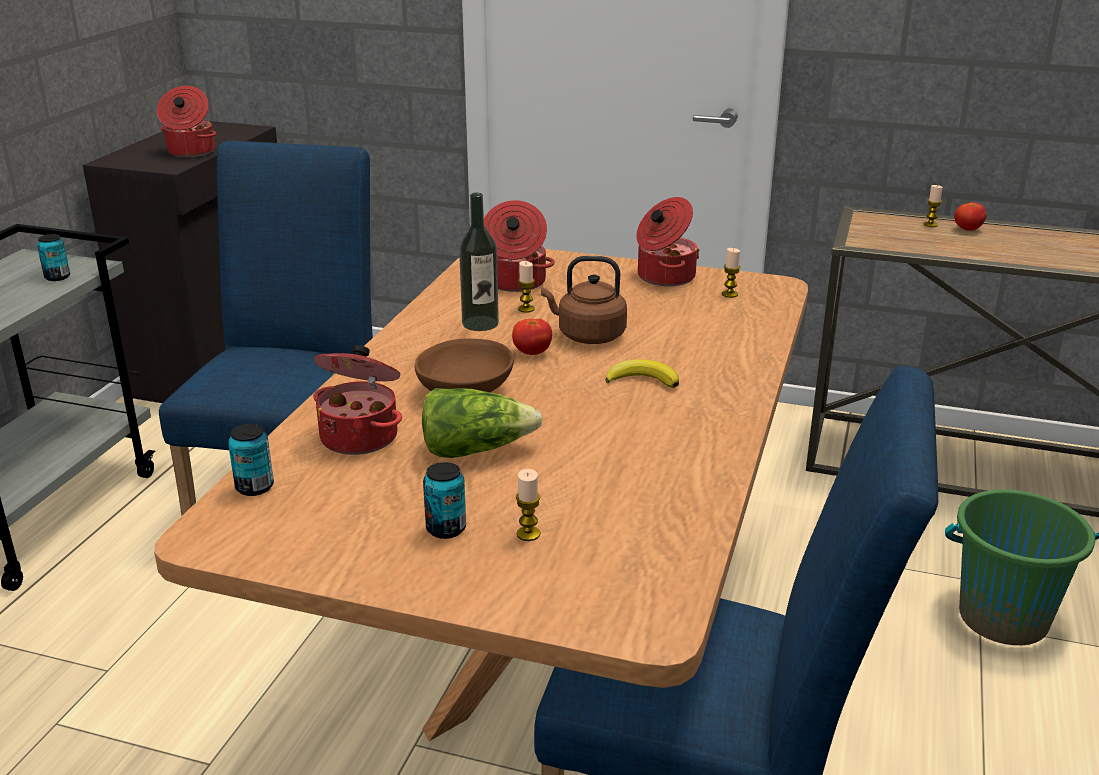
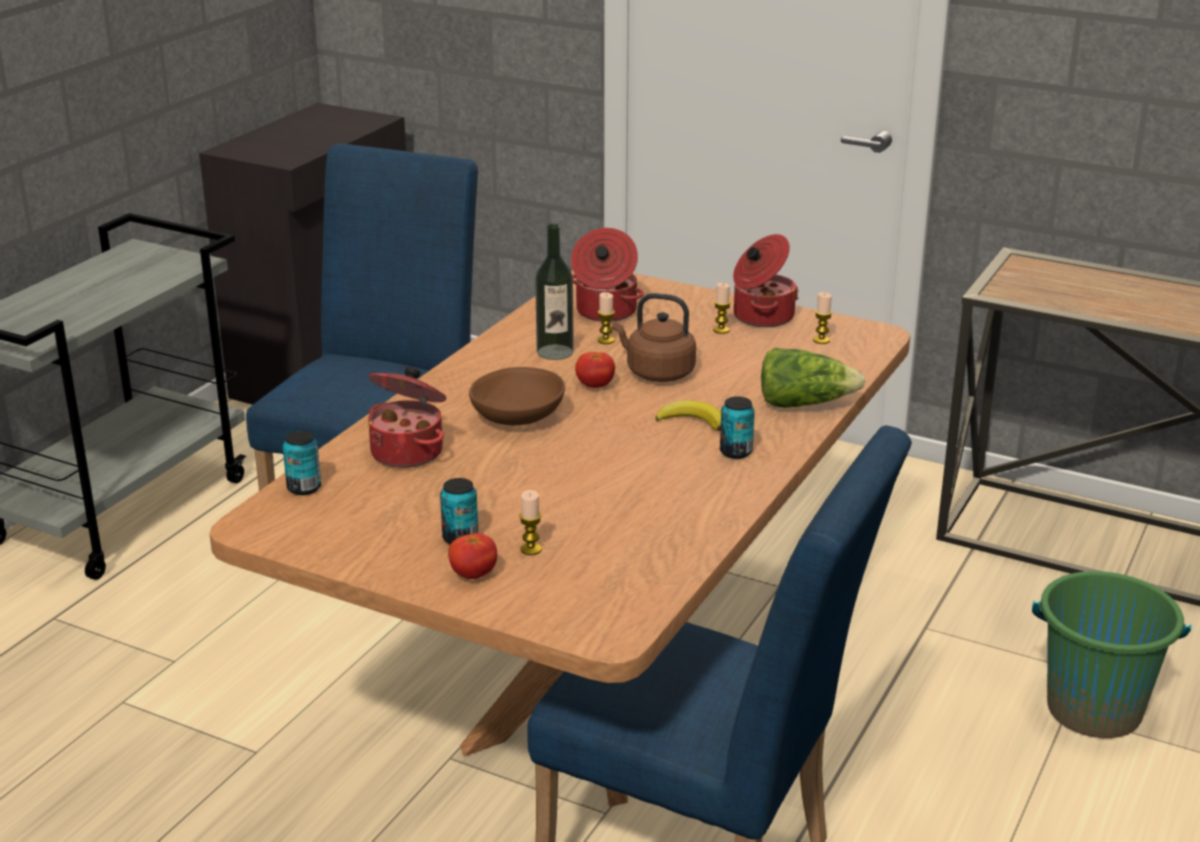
camera: 10 degrees right, 0 degrees up
can [37,234,70,281] -> can moved to [720,397,755,459]
cooking pot [157,86,217,157] -> none
lettuce [422,388,543,458] -> lettuce moved to [761,348,865,408]
candle [924,185,943,227] -> candle moved to [713,283,731,334]
tomato [954,202,986,231] -> tomato moved to [448,533,497,579]

